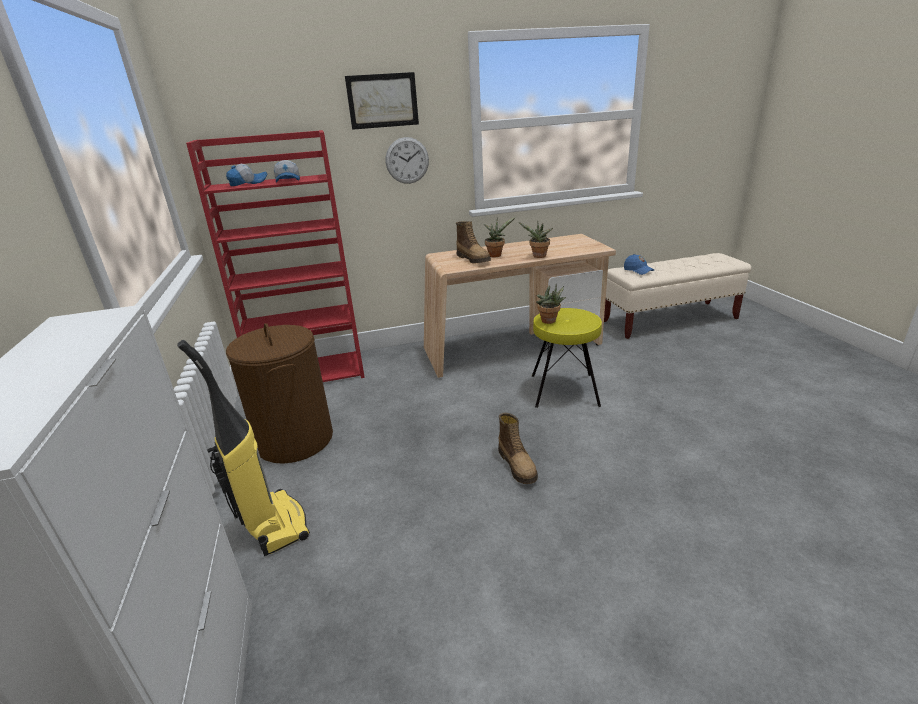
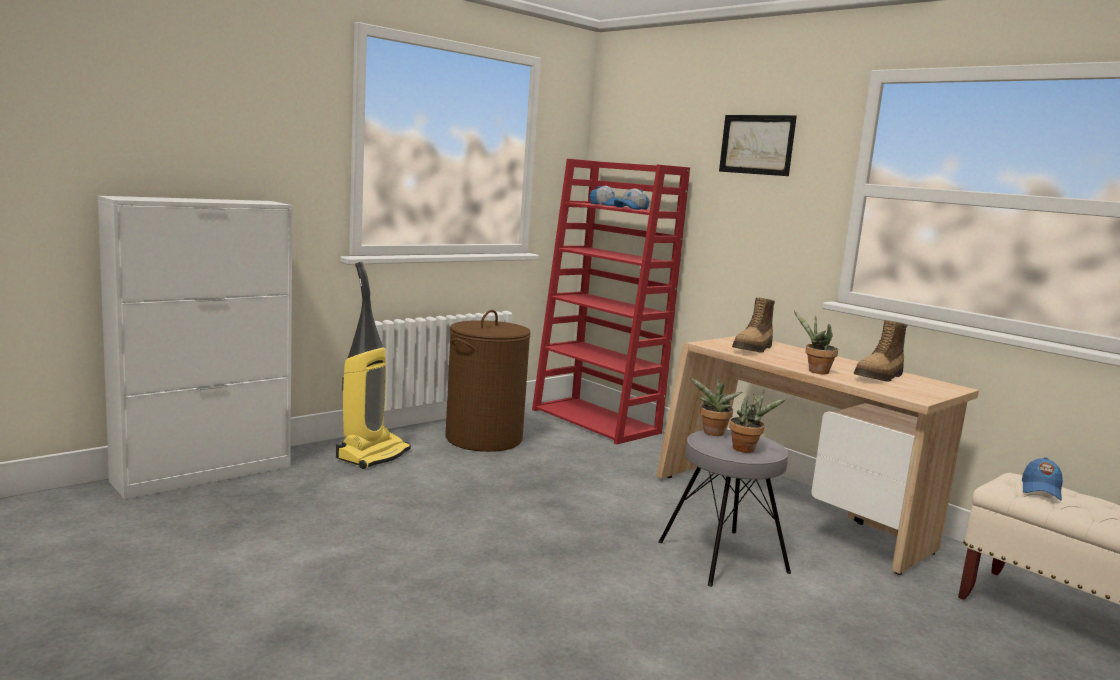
camera: 60 degrees right, 15 degrees down
wall clock [386,137,429,184] -> none
potted plant [483,217,516,258] -> potted plant moved to [729,390,786,453]
boot [498,412,538,484] -> boot moved to [853,320,907,382]
yellow stool [532,308,602,408] -> grey stool [659,430,791,587]

